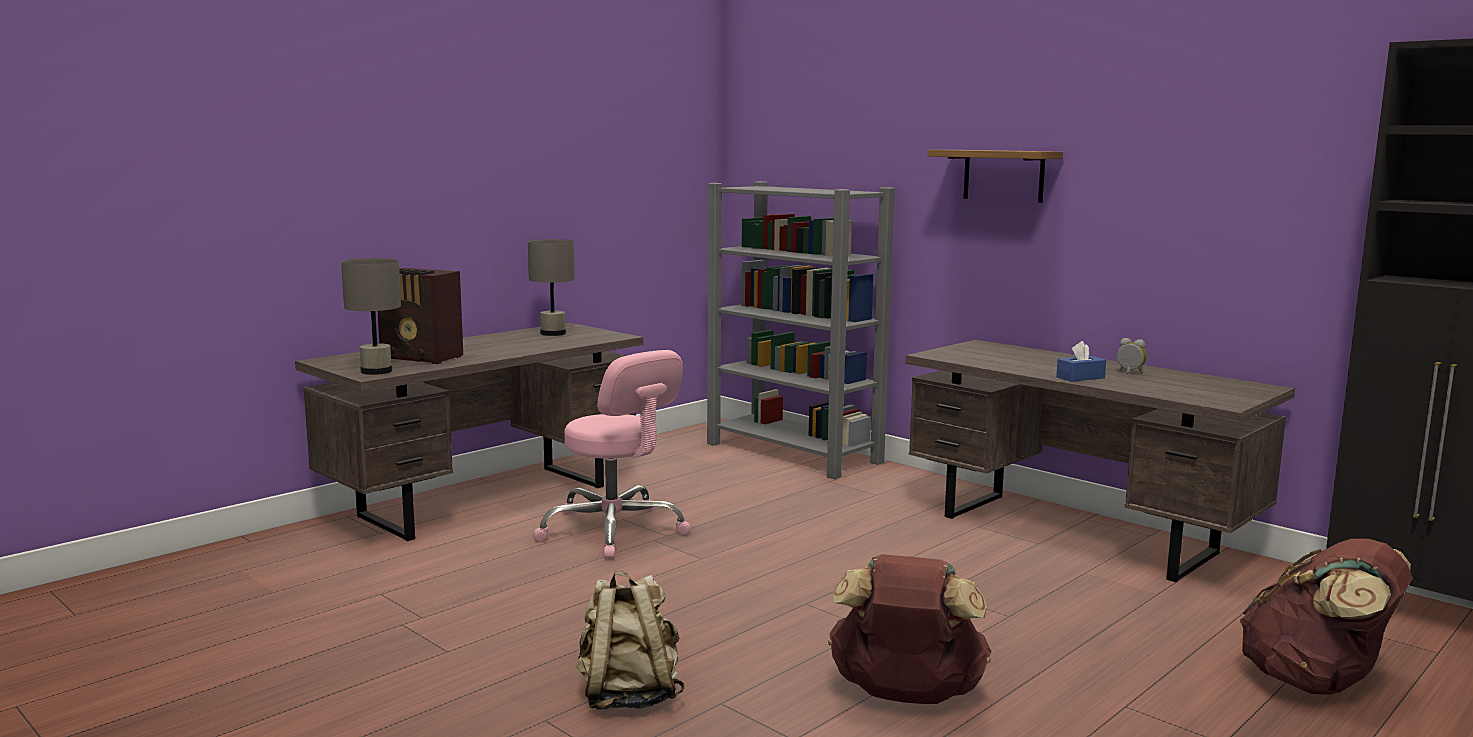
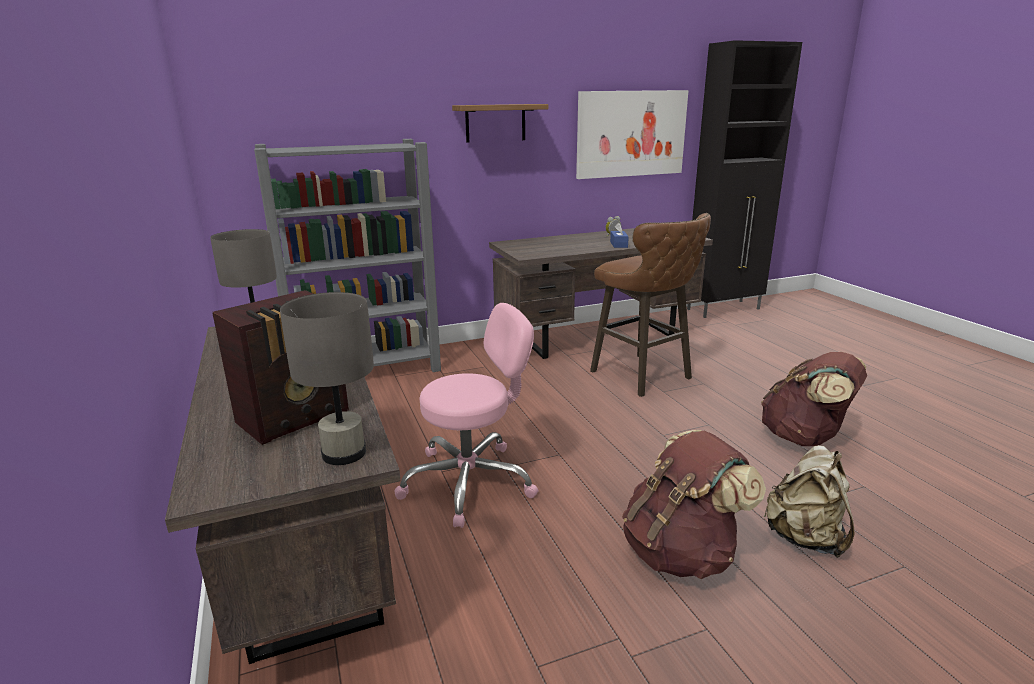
camera: 65 degrees left, 10 degrees up
brown backpack [1240,539,1413,695] -> brown backpack moved to [622,430,766,579]
none -> picture [576,90,689,179]
none -> brown stool [590,213,711,397]

